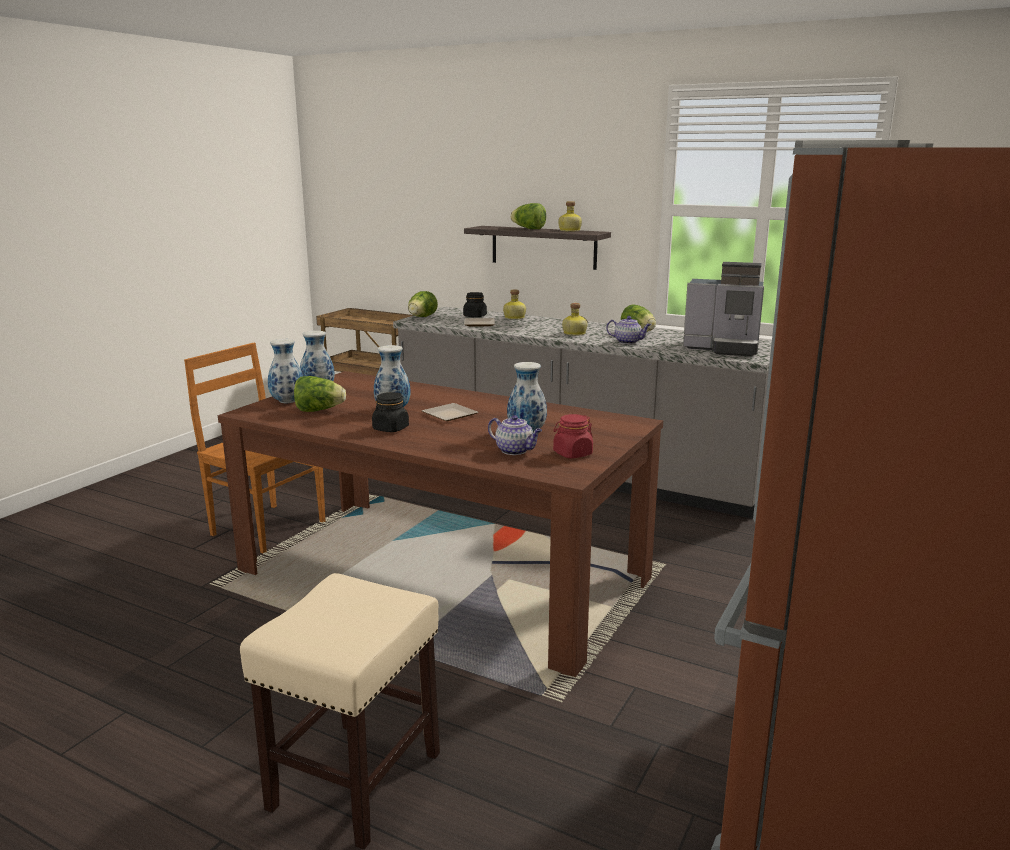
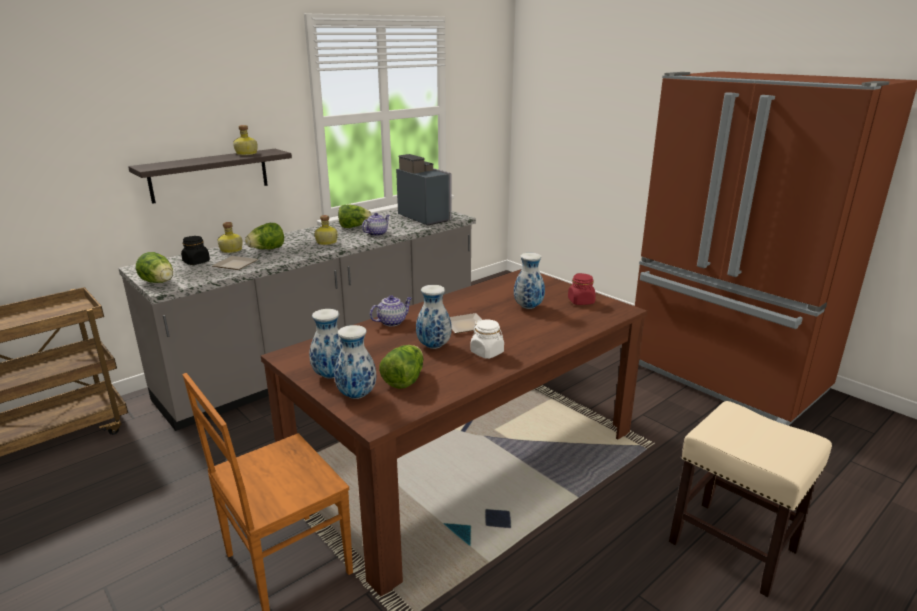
camera: 70 degrees left, 5 degrees up
black jar [372,392,409,432] -> white jar [471,319,504,359]
teapot [488,415,542,455] -> teapot moved to [370,295,412,326]
lettuce [510,203,546,229] -> lettuce moved to [245,223,284,249]
coffee machine [683,262,764,357] -> coffee machine turned 75 degrees counterclockwise [396,154,452,226]

